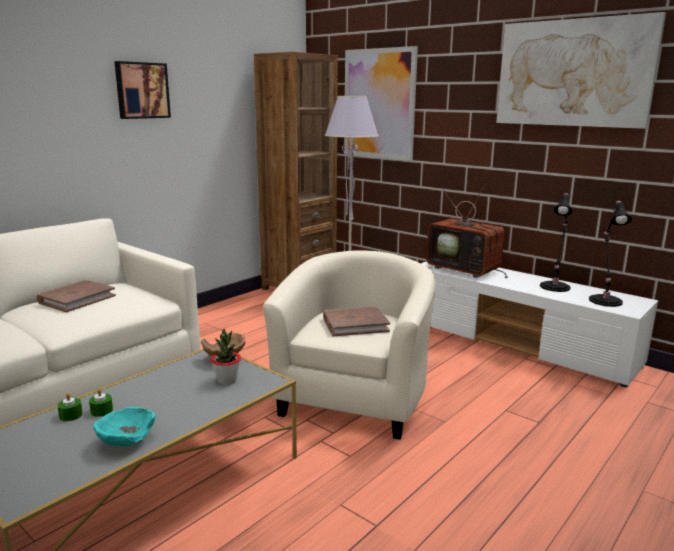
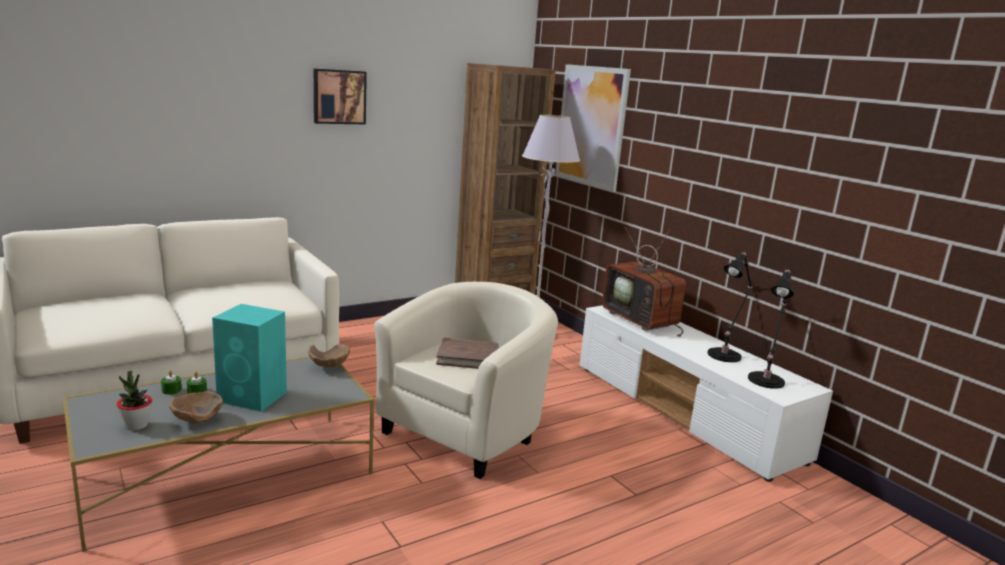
camera: 15 degrees right, 0 degrees up
brown book [37,280,116,312] -> none
turquoise bowl [93,407,156,447] -> brown bowl [169,391,223,423]
potted plant [211,329,241,385] -> potted plant moved to [117,371,152,431]
picture [496,12,666,129] -> none
none -> turquoise speaker [212,304,287,412]

